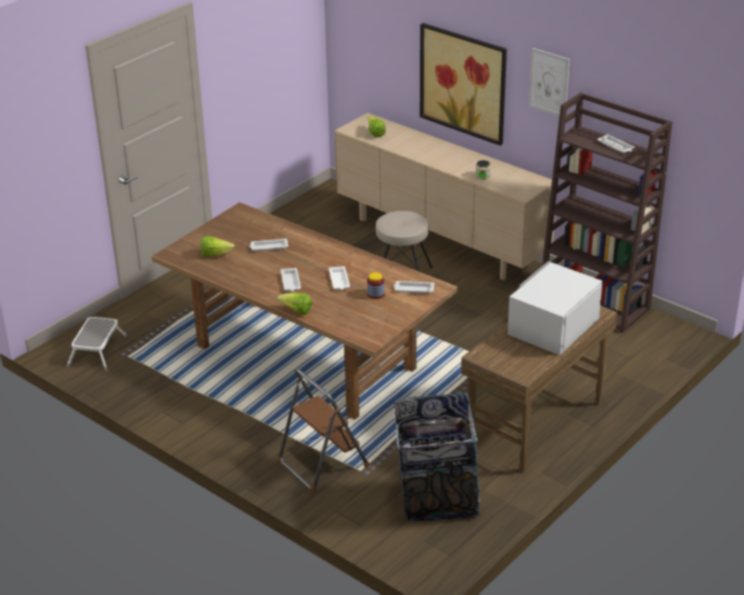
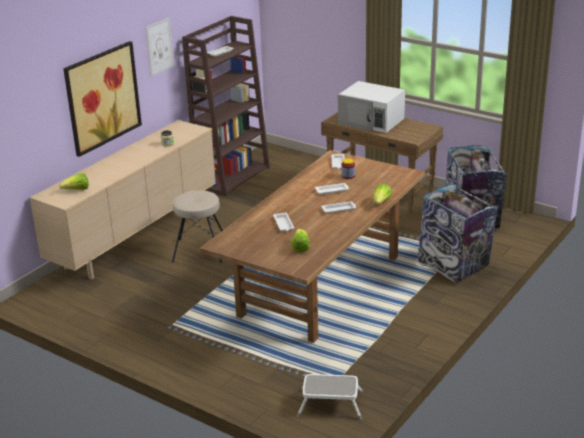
camera: 95 degrees left, 5 degrees down
brown step ladder [278,368,371,493] -> trash can [416,184,499,283]

